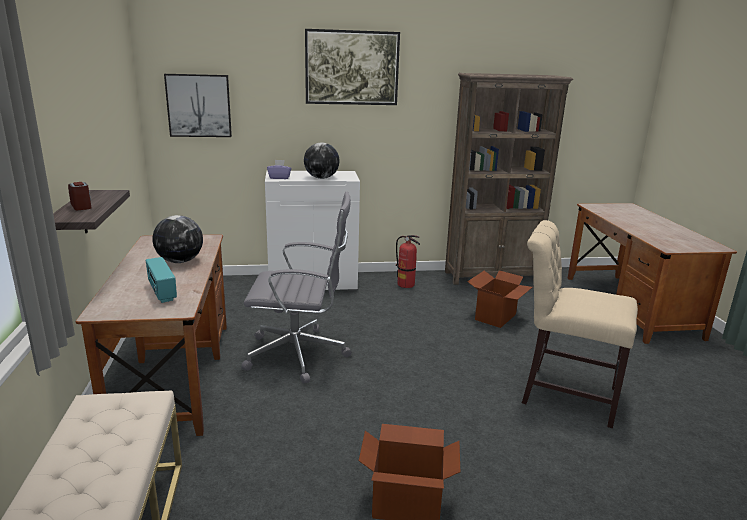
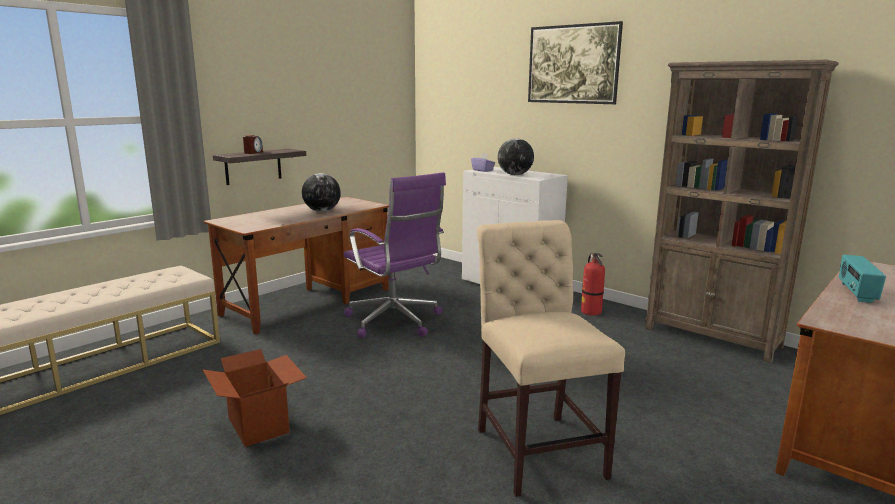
camera: 50 degrees right, 5 degrees down
radio [146,257,177,303] -> radio moved to [839,255,886,303]
picture [164,74,232,137] -> none
grey office chair [241,192,352,383] -> purple office chair [344,172,446,338]
cardboard box [467,270,532,328] -> none

